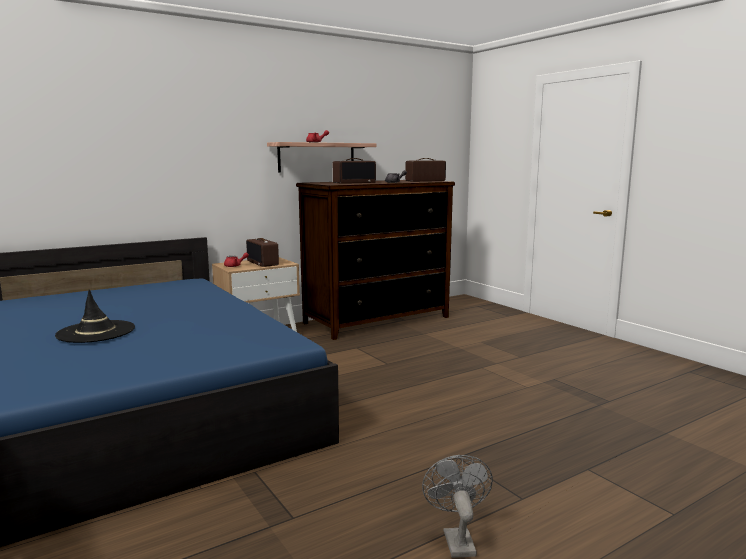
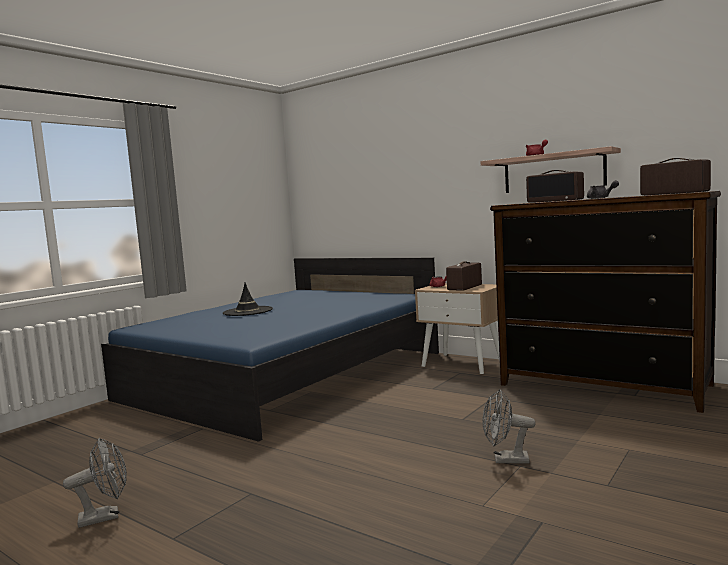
camera: 70 degrees right, 5 degrees down
none -> grey fan [482,389,536,464]

